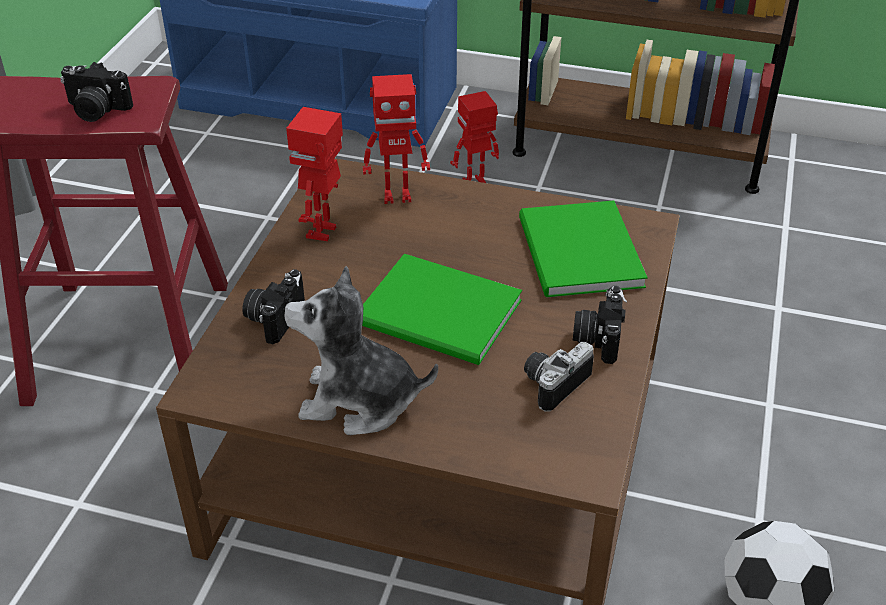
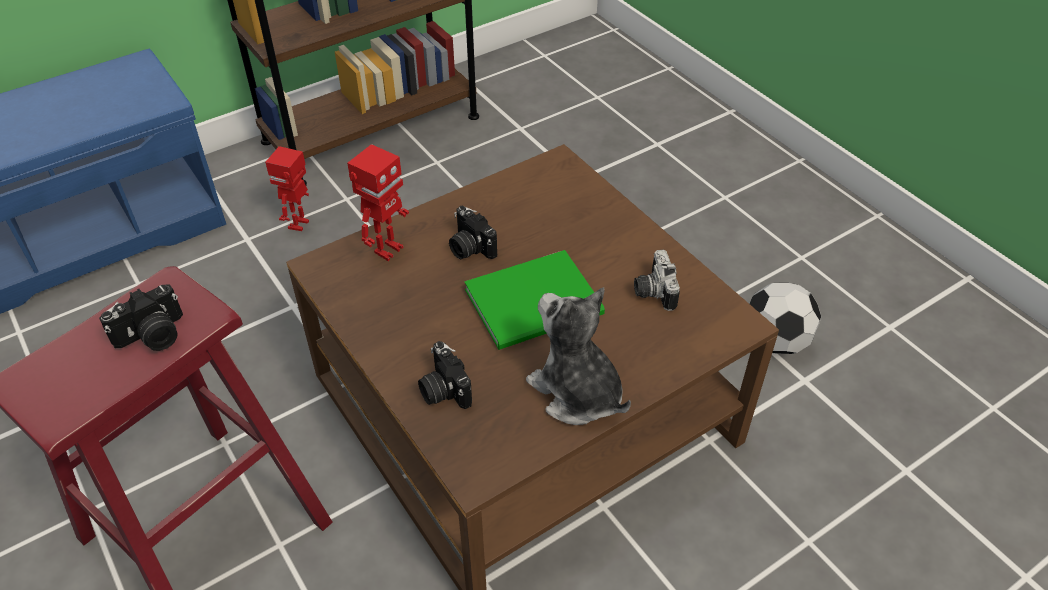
camera: 50 degrees left, 5 degrees up
plush toy [284,266,438,435] -> plush toy turned 90 degrees clockwise [526,287,631,425]
toy robot [286,107,343,241] -> none
green book [519,201,648,297] -> none
camera [572,286,627,364] -> camera moved to [449,206,497,259]

